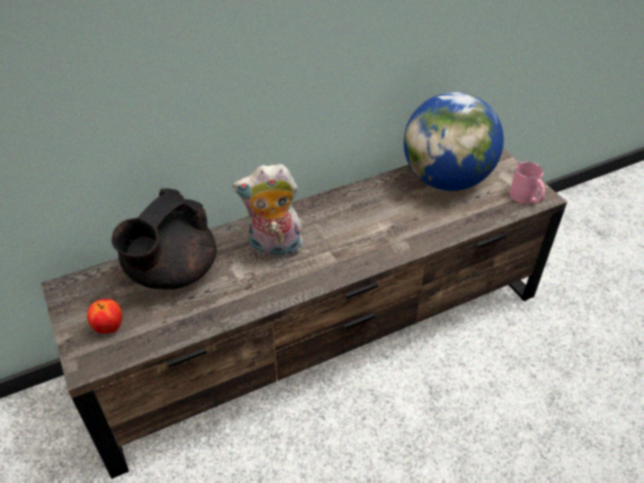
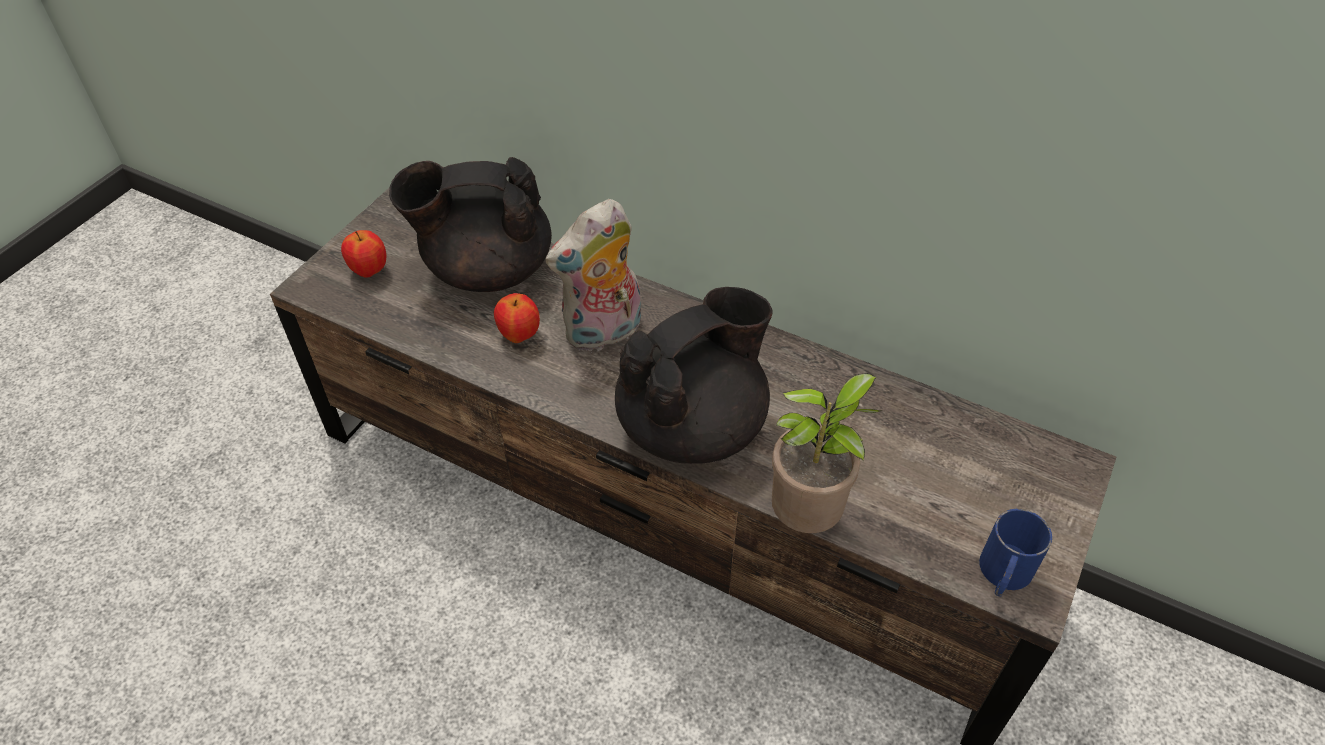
camera: 55 degrees right, 5 degrees up
plush toy [233,164,303,258] -> plush toy turned 90 degrees counterclockwise [545,199,641,353]
globe [404,92,504,191] -> none
pink mug [509,162,545,204] -> blue mug [979,509,1052,597]
none -> apple [494,293,540,343]
none -> black teapot [615,287,773,464]
none -> potted plant [772,373,881,533]

